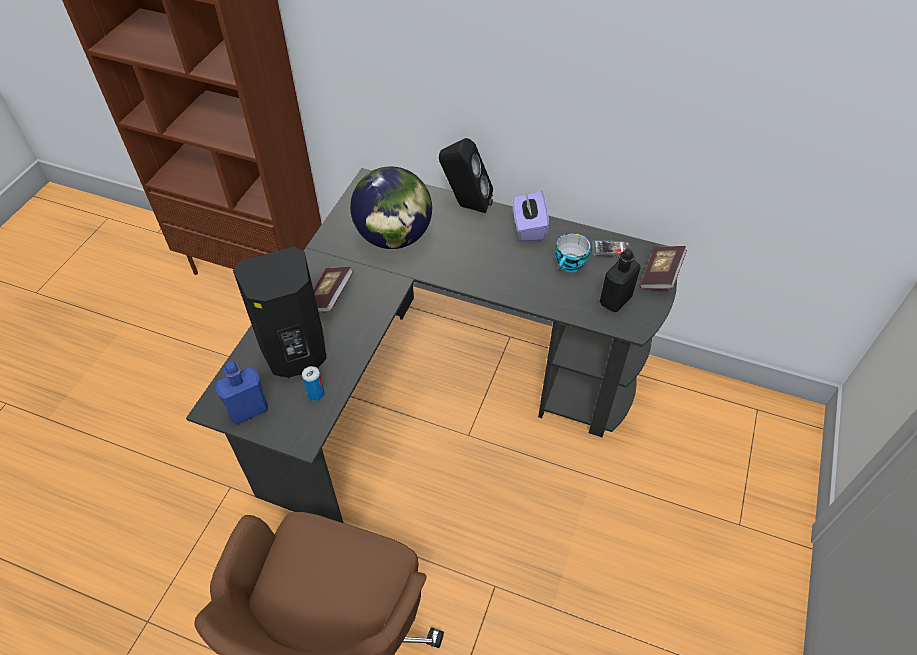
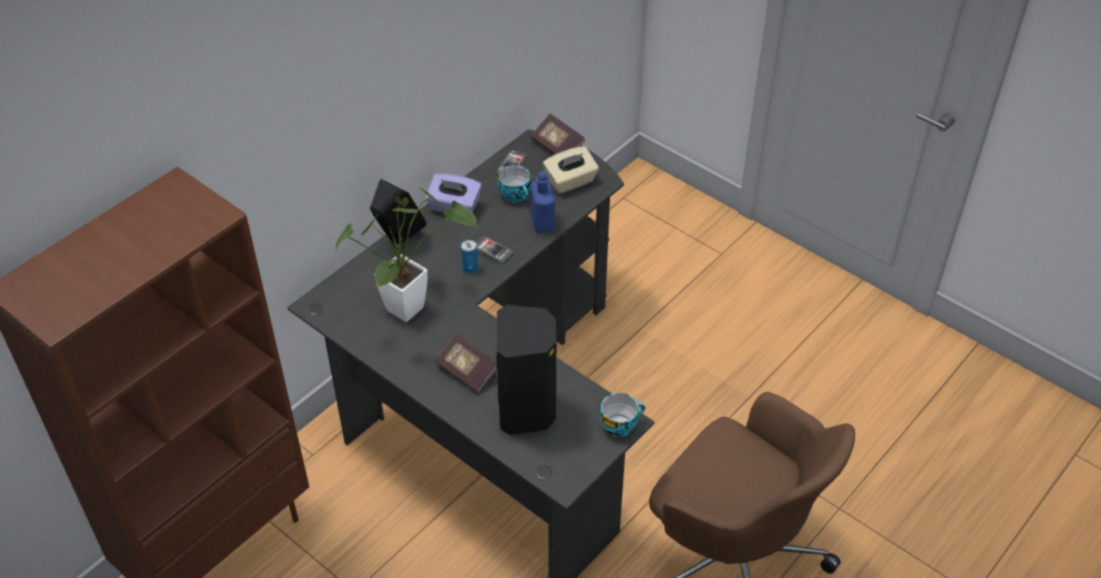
camera: 70 degrees left, 5 degrees down
blue bottle [215,362,268,424] -> blue bottle moved to [530,172,555,233]
can [302,366,325,401] -> can moved to [461,240,478,273]
globe [350,166,432,249] -> potted plant [335,188,477,322]
black bottle [600,249,641,312] -> beige tissue box [543,147,599,194]
none -> phone [475,236,513,263]
none -> cup [600,393,645,437]

